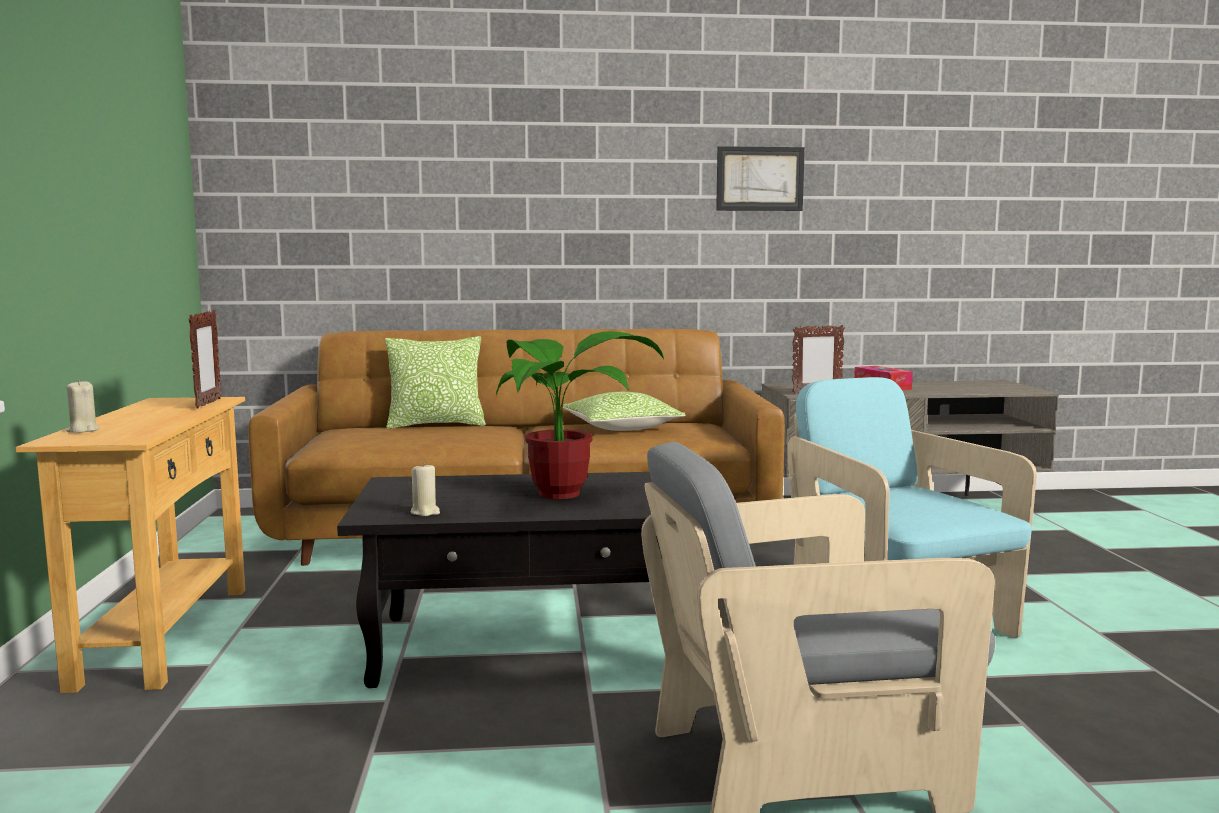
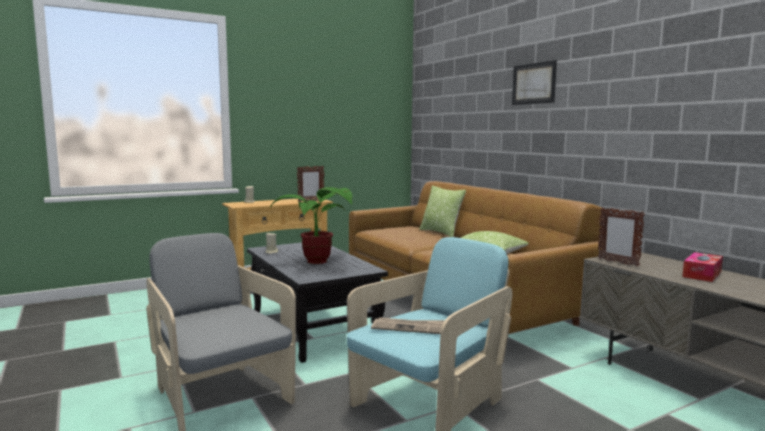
camera: 65 degrees right, 0 degrees up
picture [716,146,805,211] -> picture moved to [512,60,557,105]
none -> newspaper [371,317,445,334]

